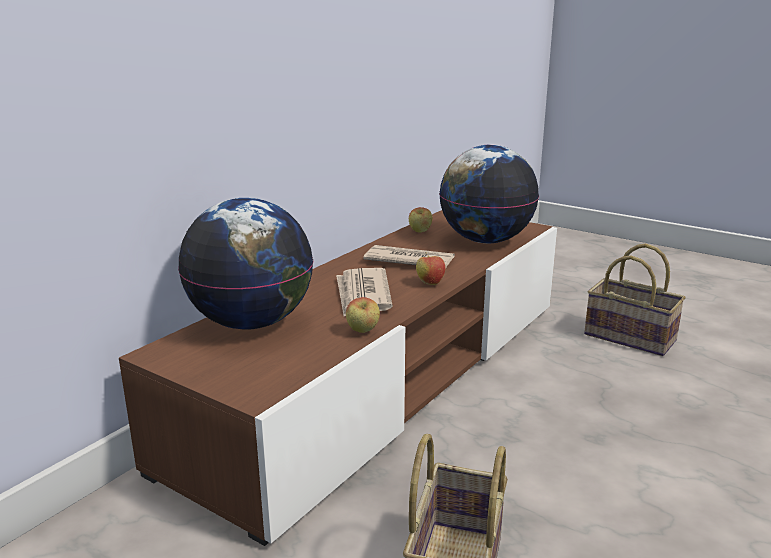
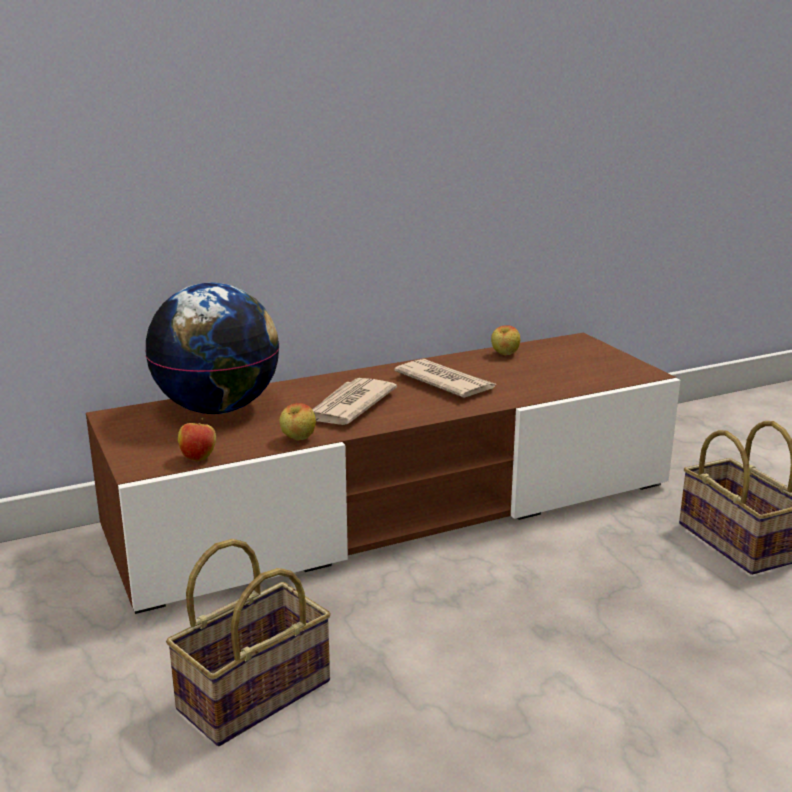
camera: 30 degrees right, 0 degrees up
apple [416,252,446,285] -> apple moved to [178,418,216,461]
globe [439,144,539,243] -> none

